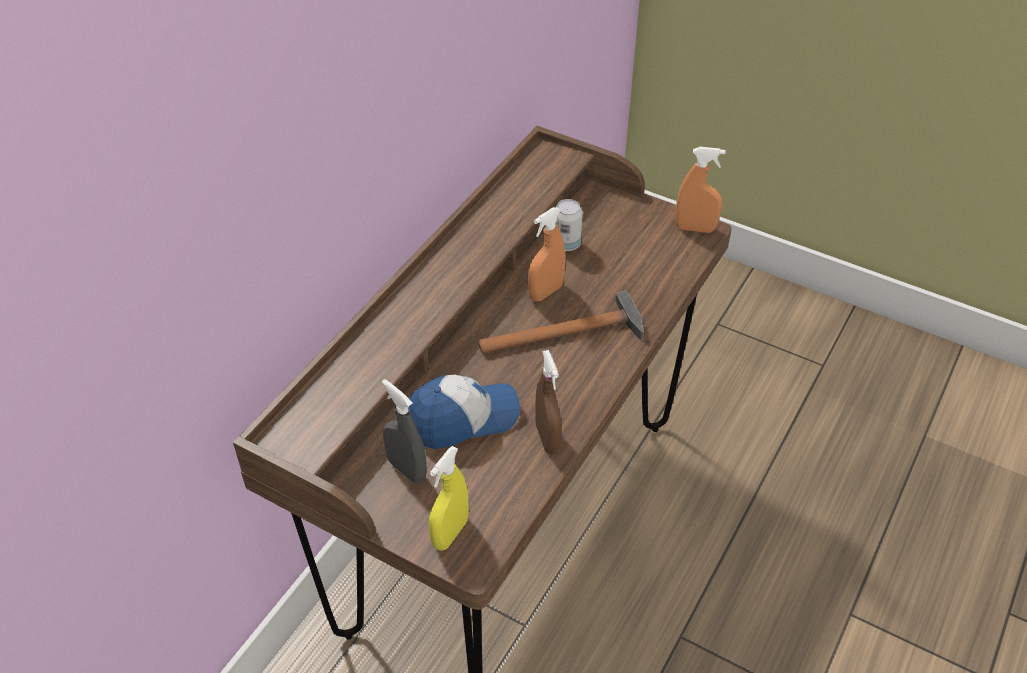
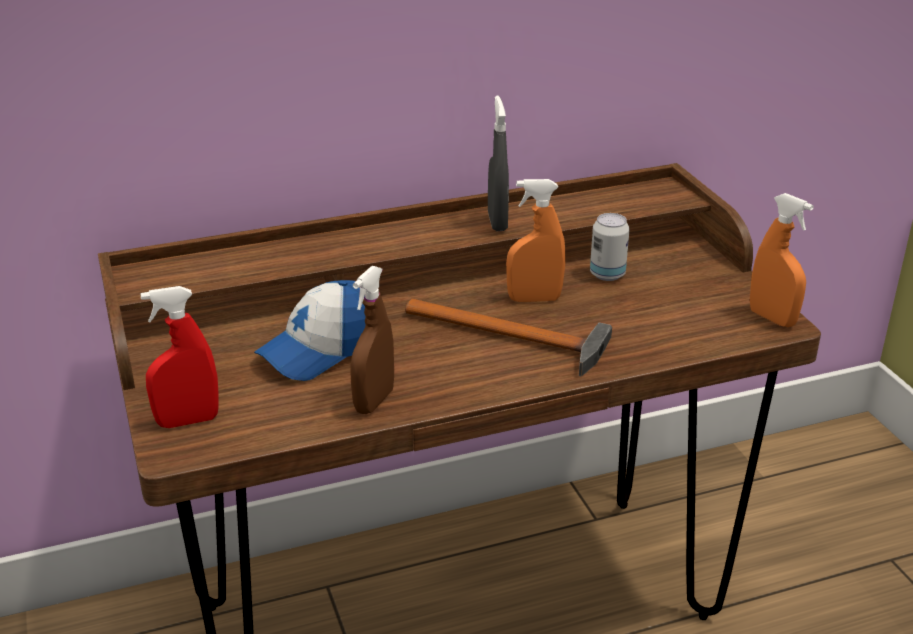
camera: 40 degrees right, 15 degrees down
grey spray bottle [382,379,427,483] -> grey spray bottle moved to [488,96,509,231]
cap [408,375,521,449] -> cap turned 120 degrees clockwise [254,280,366,381]
yellow spray bottle [429,446,469,551] -> red spray bottle [140,286,219,428]

